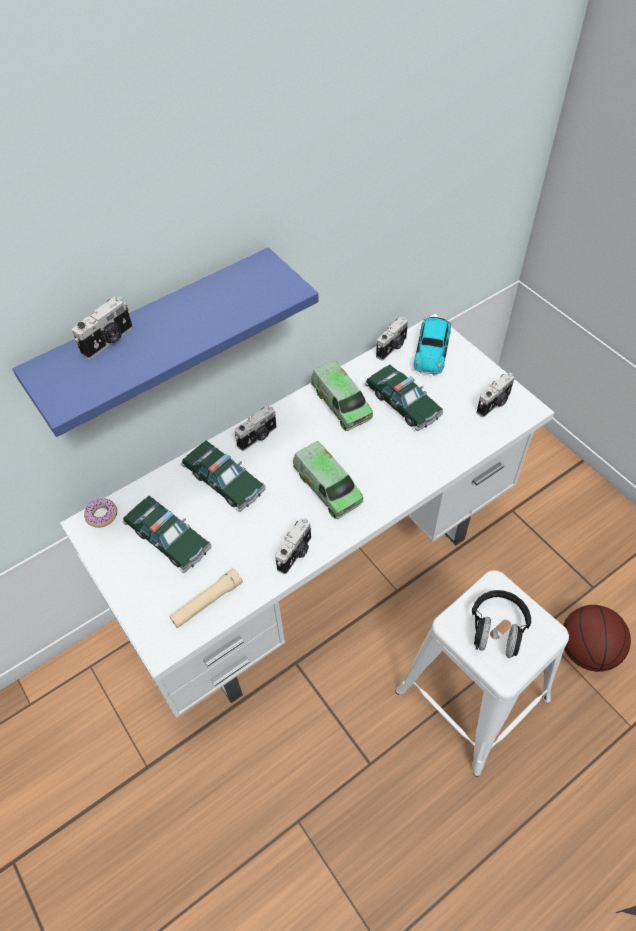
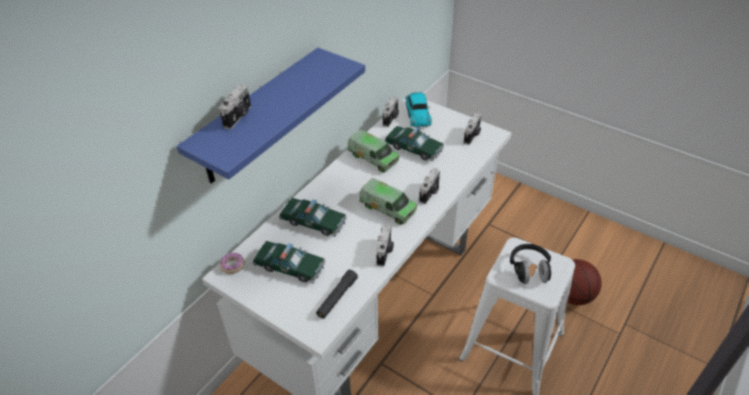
camera: 20 degrees left, 10 degrees down
beige flashlight [169,568,243,628] -> black flashlight [316,269,358,319]
camera [235,406,276,451] -> camera moved to [419,168,440,204]

